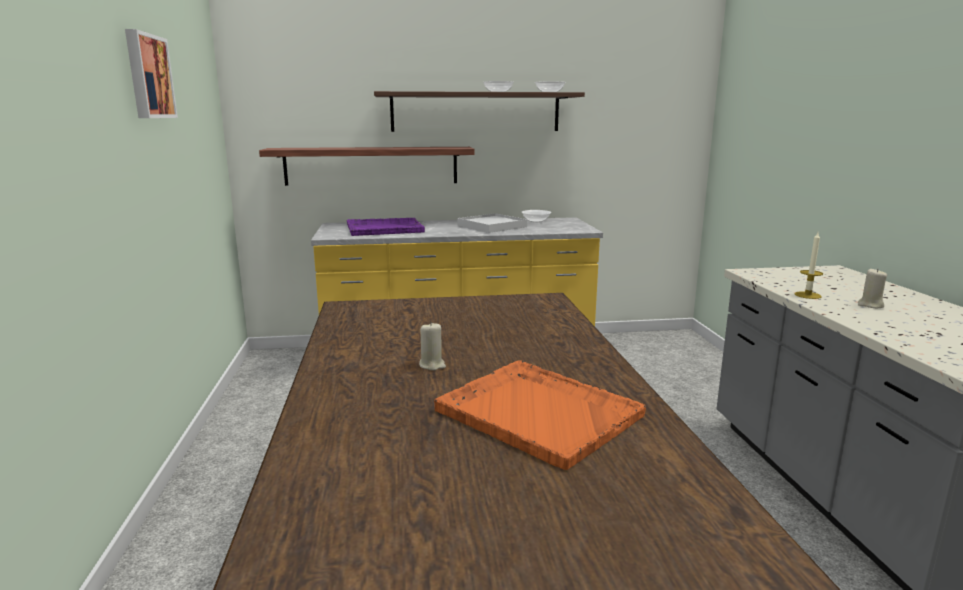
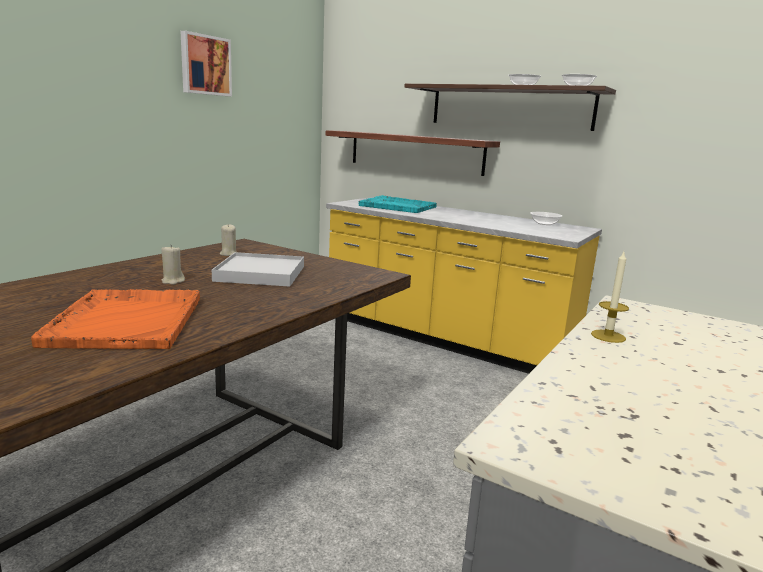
camera: 40 degrees right, 0 degrees up
purple tray [347,218,425,236] -> turquoise tray [358,195,437,213]
white tray [458,213,527,233] -> white tray moved to [212,252,304,287]
beige candle [858,268,887,308] -> beige candle moved to [220,225,237,256]

